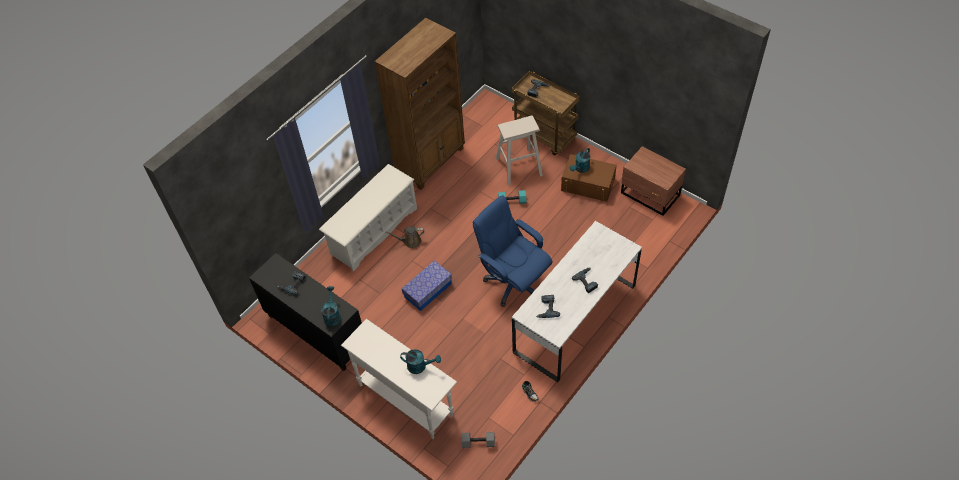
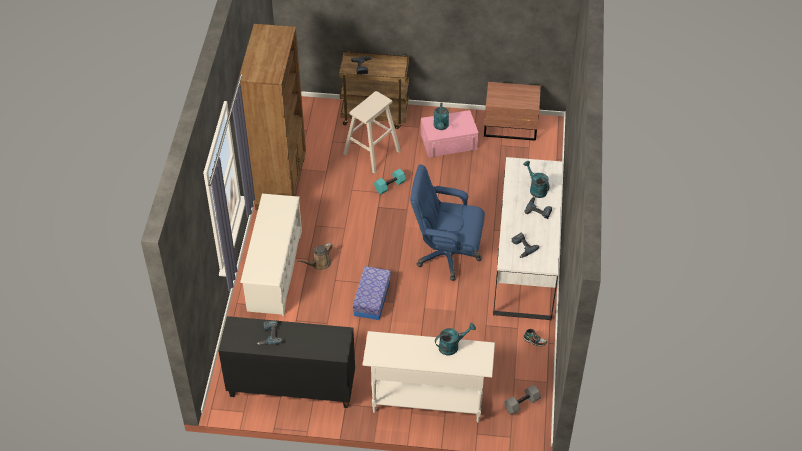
camera: 35 degrees left, 5 degrees down
turquoise watering can [321,286,341,327] -> turquoise watering can moved to [523,161,550,198]
brown storage box [561,154,617,202] -> pink storage box [421,110,479,157]

